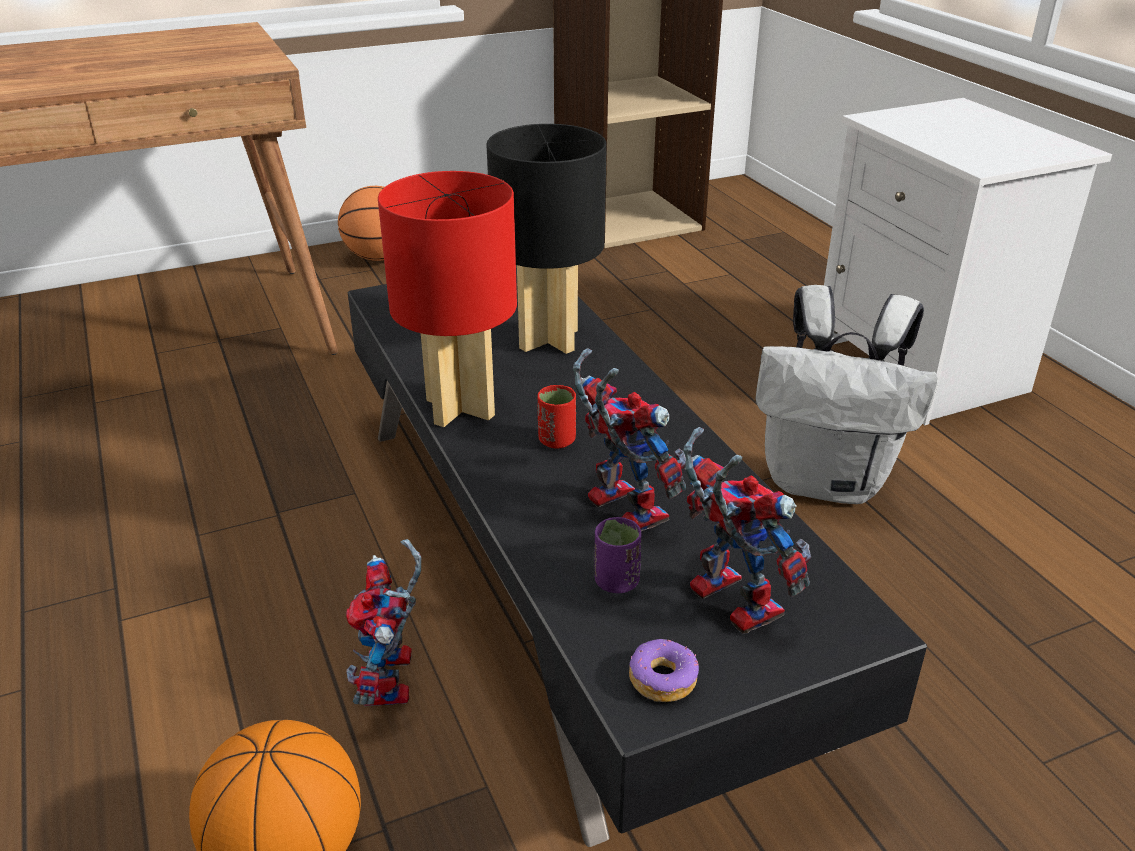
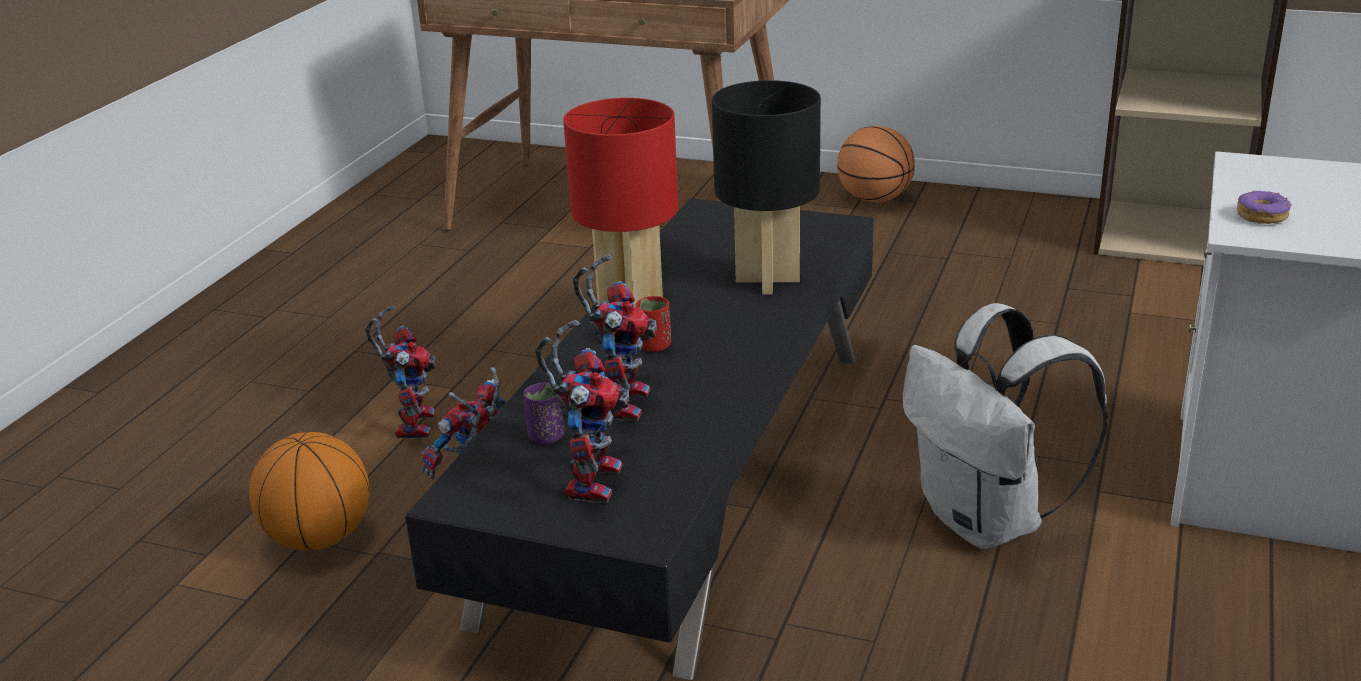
camera: 45 degrees right, 5 degrees down
donut [629,639,699,702] -> donut moved to [1237,191,1292,224]
none -> toy robot [365,305,436,439]

